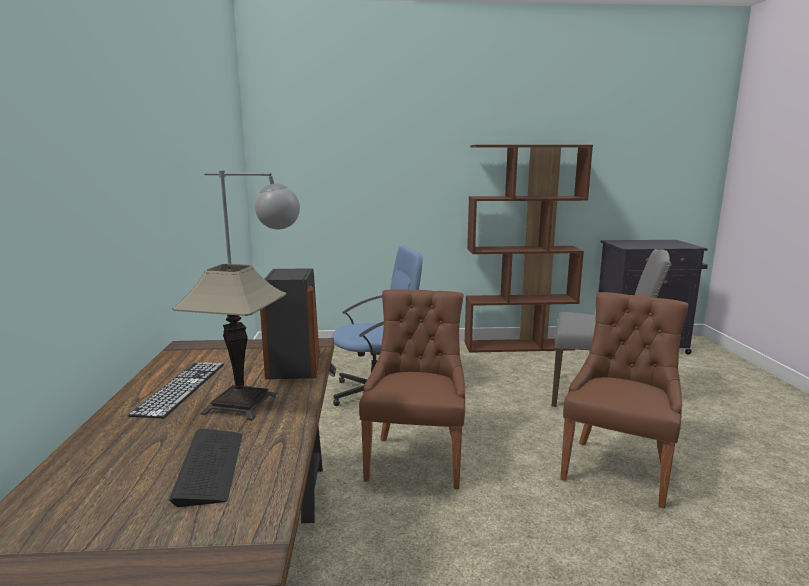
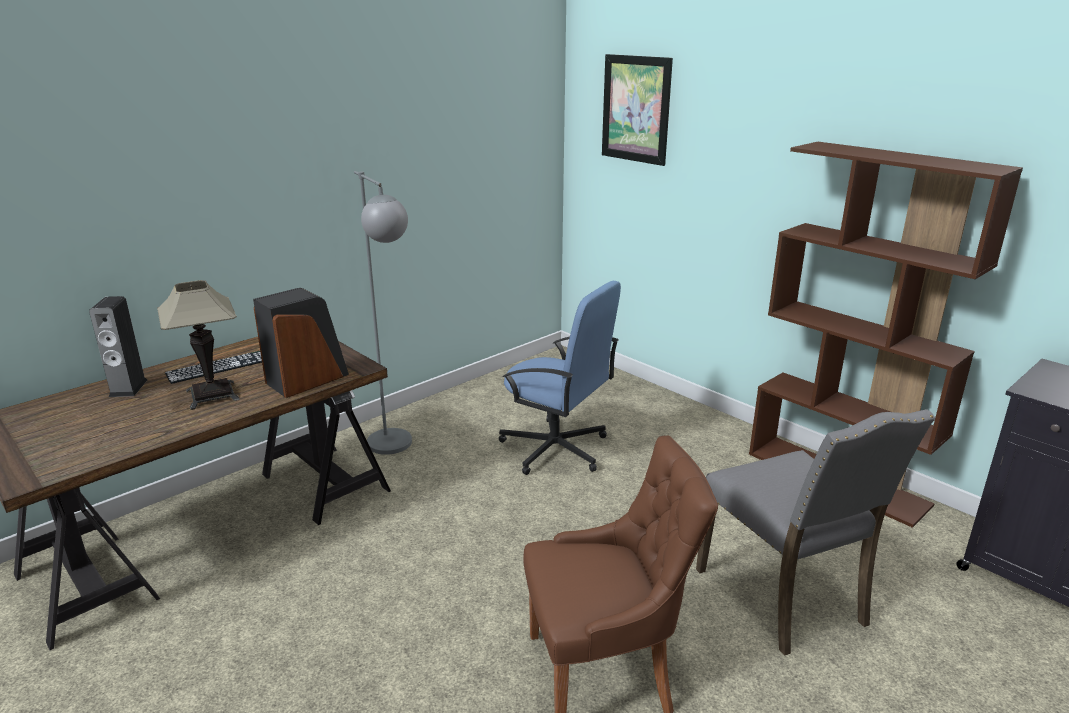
camera: 50 degrees right, 10 degrees up
keyboard [169,429,242,507] -> none
brown chair [359,289,465,489] -> none
none -> speaker [89,296,147,397]
none -> picture [602,54,673,166]

